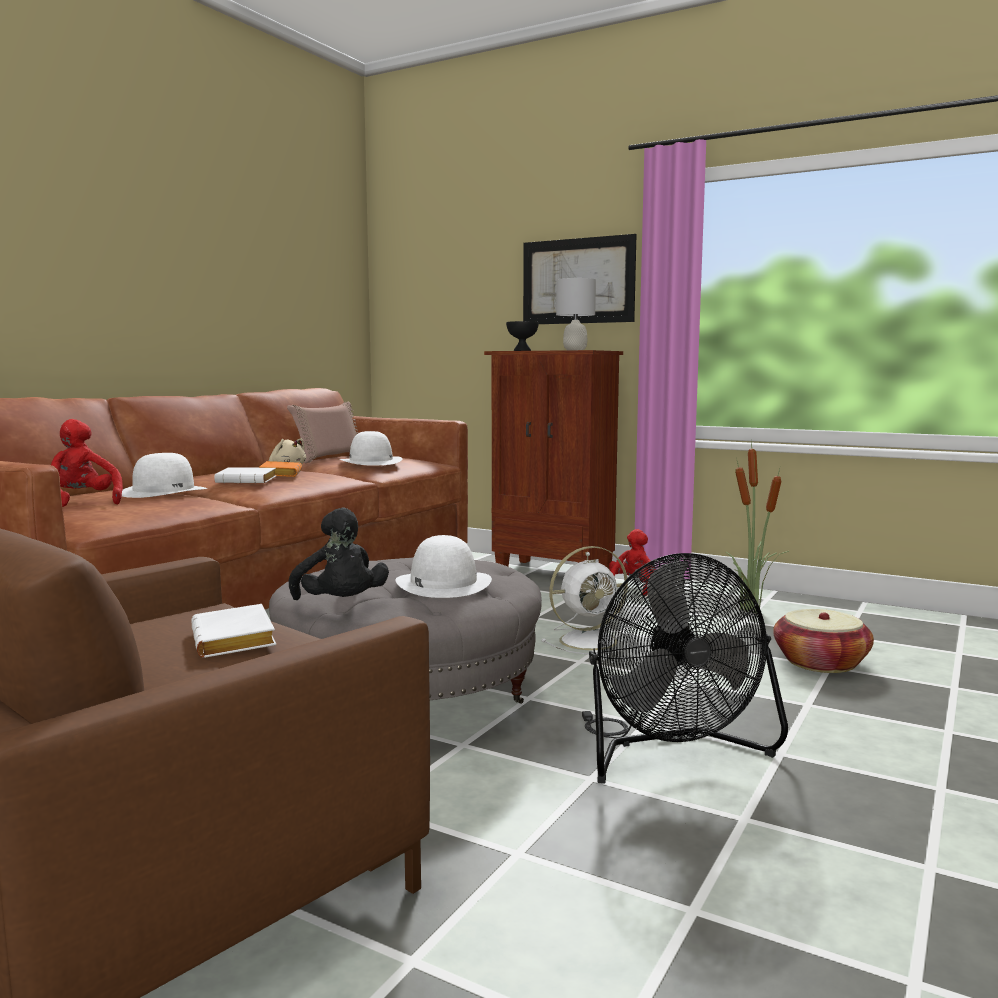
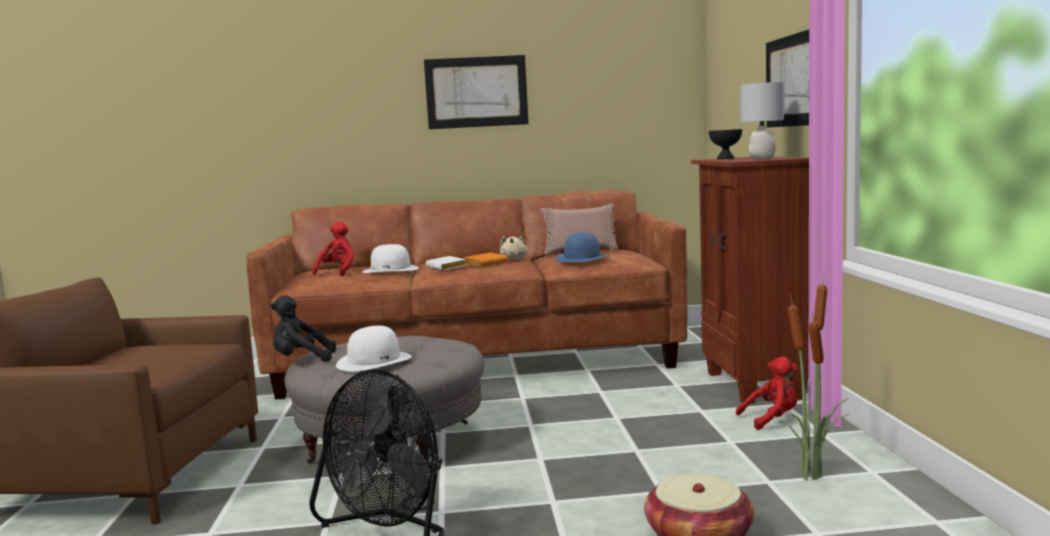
camera: 55 degrees right, 0 degrees up
white book [191,604,276,658] -> none
black plush toy [288,508,389,600] -> black plush toy turned 60 degrees clockwise [271,296,336,362]
white hat [340,431,402,466] -> blue hat [556,232,607,263]
white fan [541,546,632,654] -> none
none -> picture [424,55,529,129]

